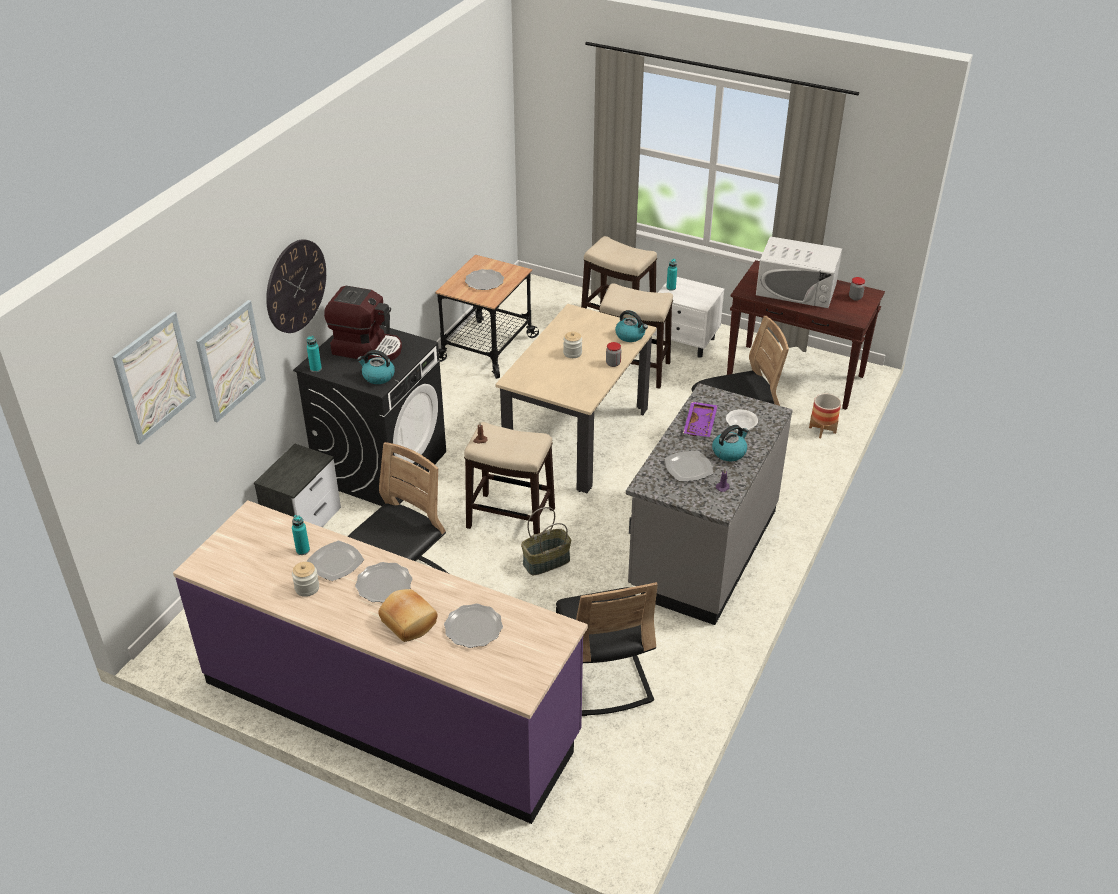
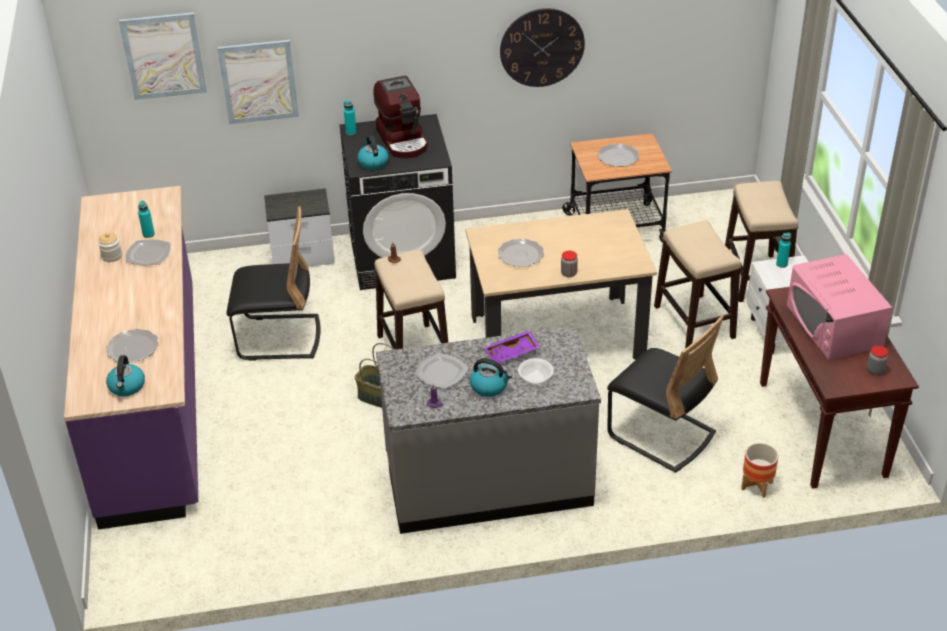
camera: 55 degrees right, 0 degrees up
wall clock [266,239,326,333] -> wall clock moved to [500,8,585,87]
plate [355,562,412,603] -> plate moved to [498,239,544,267]
bread [378,589,437,642] -> none
black chair [556,582,658,716] -> none
jar [563,332,582,358] -> none
kettle [615,310,648,342] -> kettle moved to [106,355,145,397]
white microwave [756,236,842,308] -> pink microwave [787,254,892,360]

